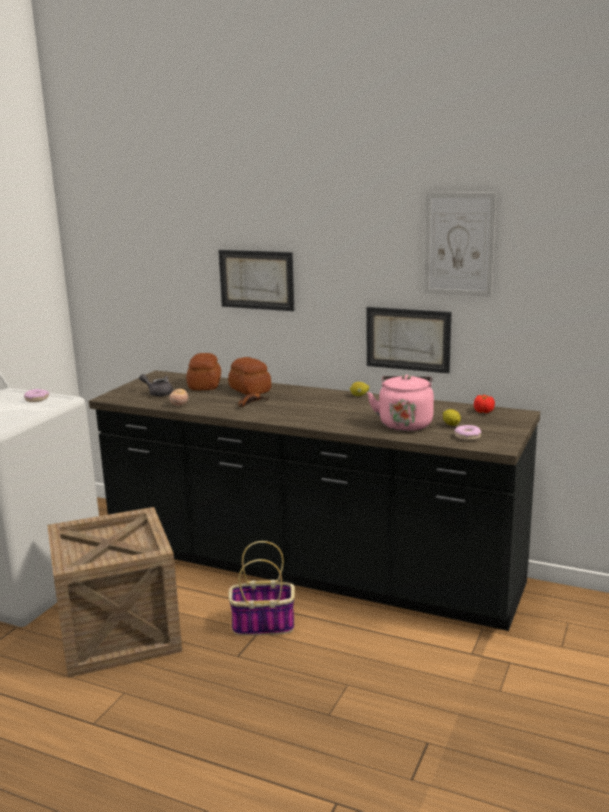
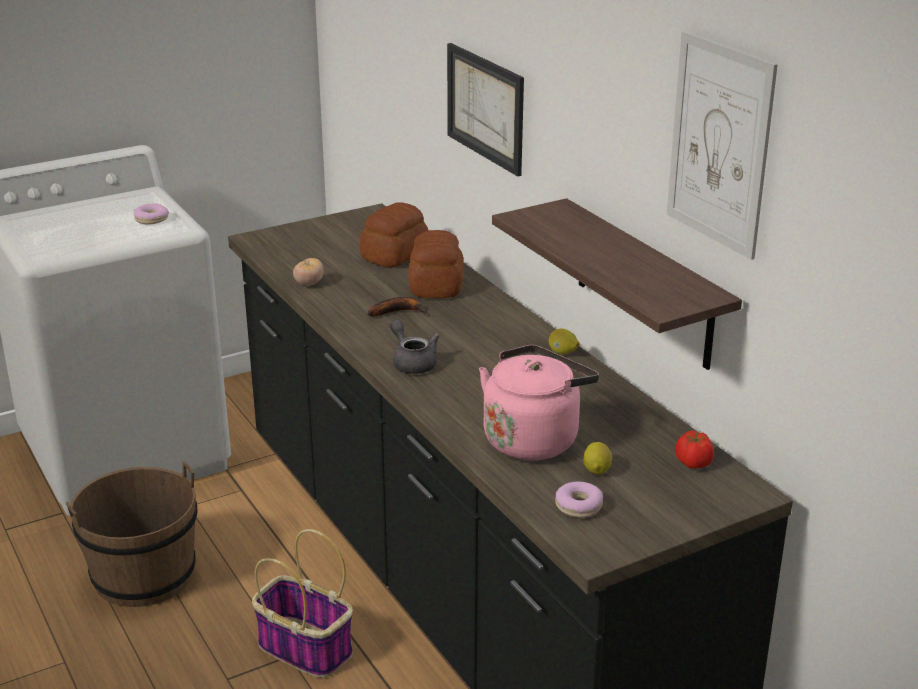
camera: 35 degrees right, 10 degrees up
crate [47,507,182,678] -> brown bucket [66,462,197,607]
grey teapot [139,374,173,396] -> grey teapot moved to [390,320,439,374]
picture [367,307,451,374] -> shelf [492,198,742,370]

